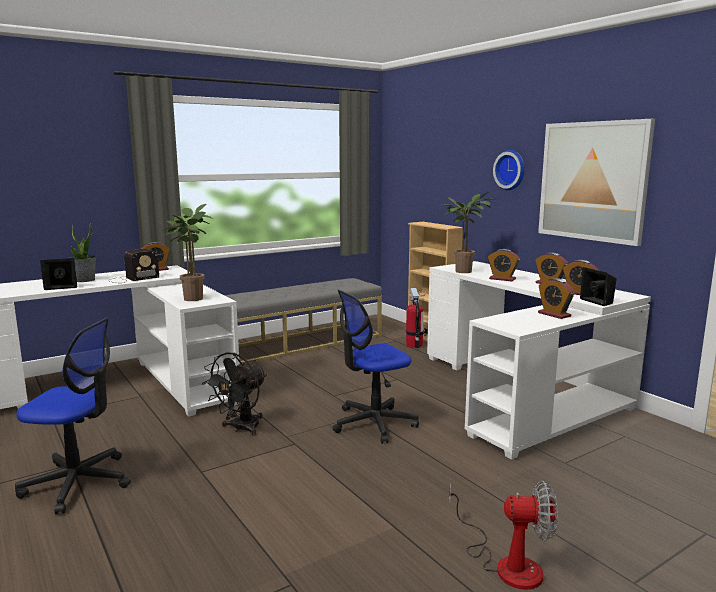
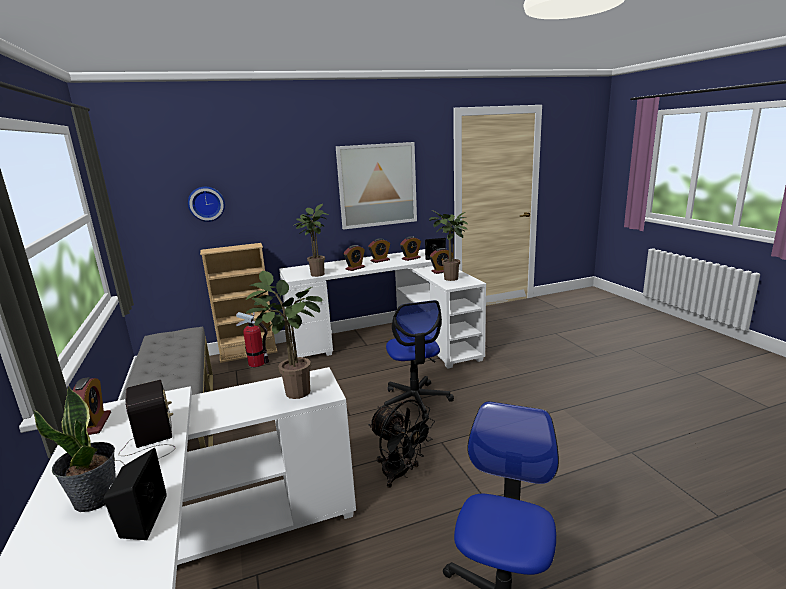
camera: 75 degrees left, 5 degrees up
fan [449,481,558,590] -> none
wall clock [493,150,525,190] -> wall clock moved to [188,187,225,222]
none -> potted plant [429,210,468,281]

